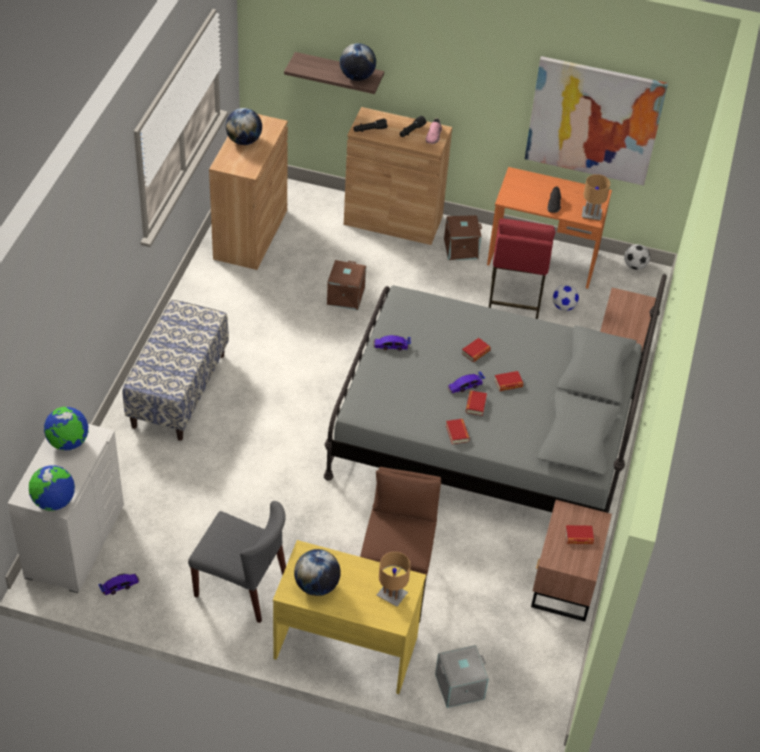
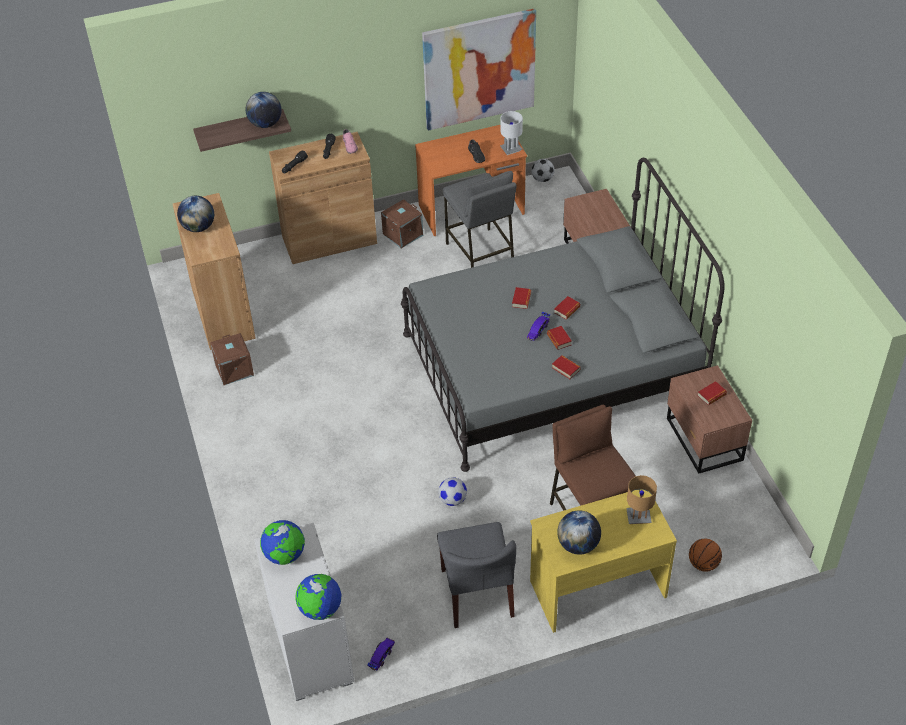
camera: 30 degrees left, 0 degrees up
bench [122,300,229,441] -> none
grey chair [188,501,286,623] -> grey chair turned 90 degrees clockwise [437,522,516,628]
brown storage box [327,260,366,310] -> brown storage box moved to [210,333,254,385]
toy car [373,335,411,351] -> none
grey storage box [435,645,489,708] -> basketball [689,539,722,571]
red stool [489,218,555,319] -> grey stool [443,171,516,268]
football [553,285,579,311] -> football moved to [438,477,467,506]
brown table lamp [582,174,610,221] -> white table lamp [500,111,523,155]

